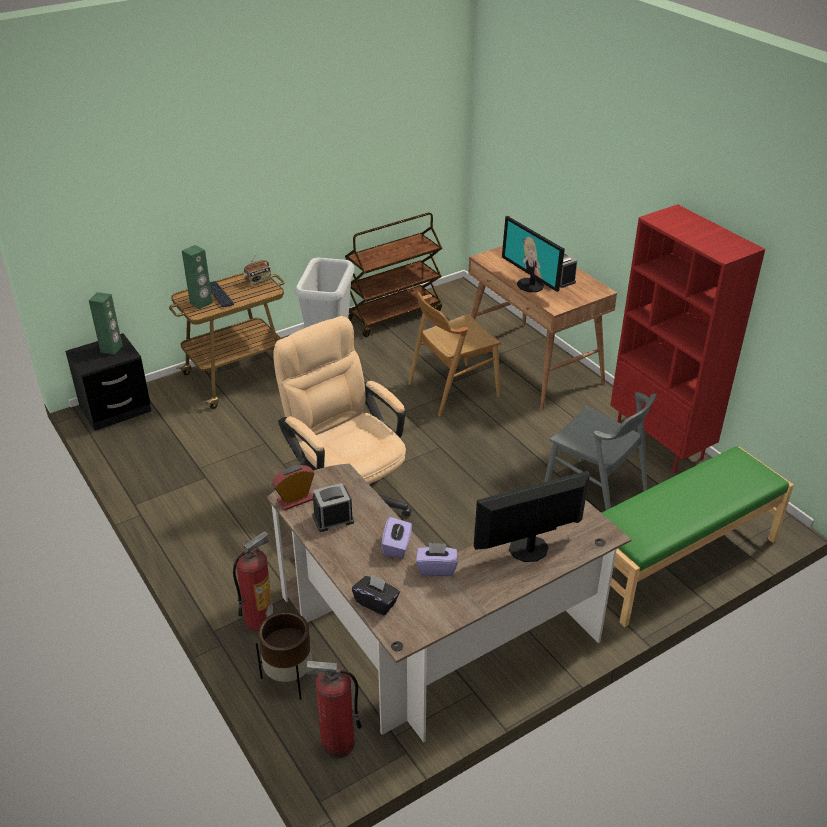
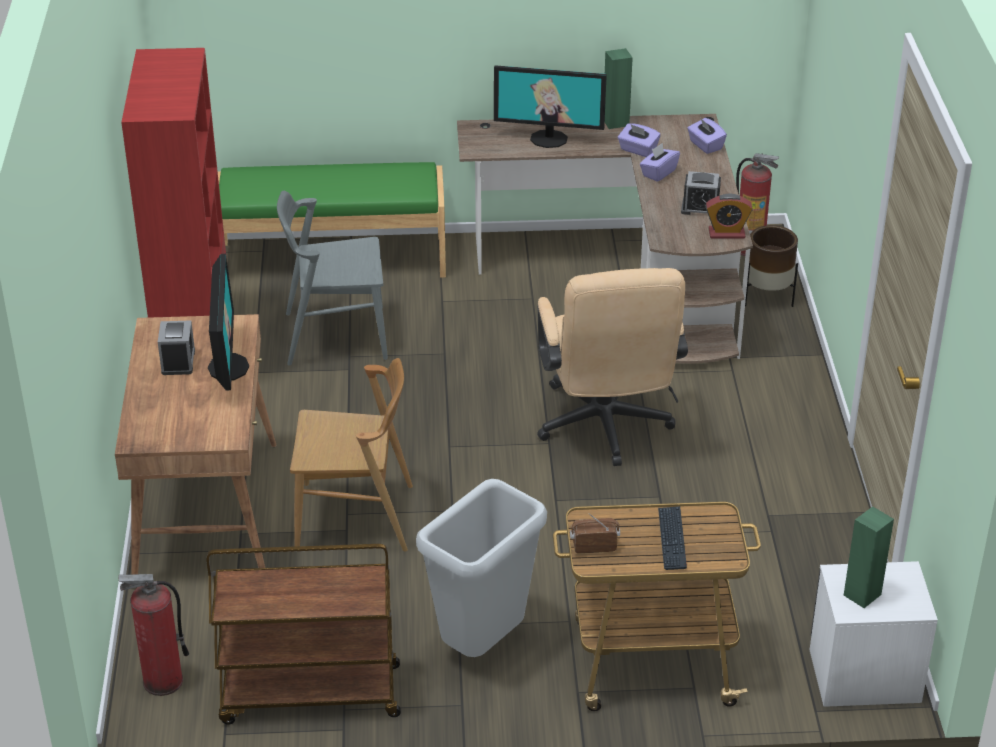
camera: 150 degrees left, 0 degrees up
black nightstand [65,333,151,431] -> white nightstand [810,561,938,707]
green speaker [182,245,213,309] -> green speaker moved to [605,48,633,129]
fire extinguisher [233,531,274,633] -> fire extinguisher moved to [118,573,189,696]
black tissue box [352,574,400,615] -> purple tissue box [687,118,727,154]
grey chair [544,392,657,510] -> grey chair turned 75 degrees counterclockwise [277,191,388,366]

